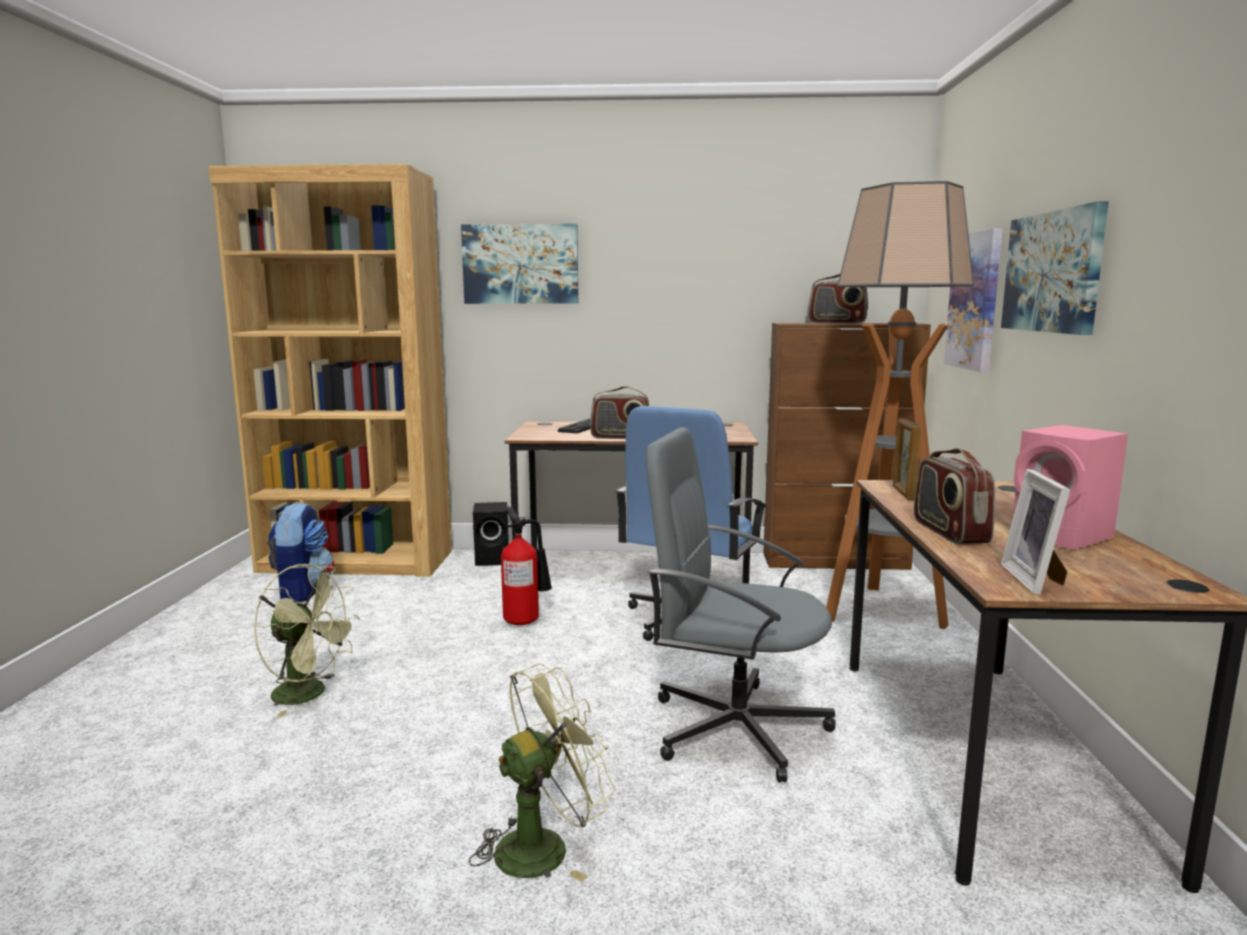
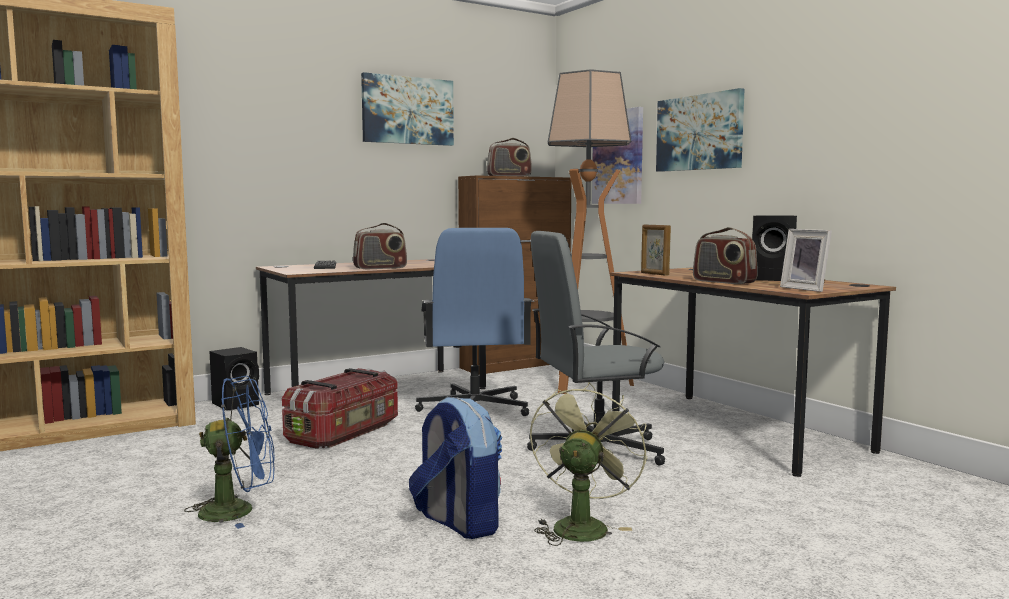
camera: 35 degrees left, 5 degrees down
green fan [254,564,360,717] -> blue fan [184,376,274,529]
backpack [267,502,335,603] -> backpack moved to [409,396,502,539]
picture [461,224,578,304] -> picture moved to [361,72,454,146]
fire extinguisher [501,507,552,625] -> storage box [282,368,398,449]
pink speaker [1013,425,1128,550] -> black speaker [752,215,797,281]

